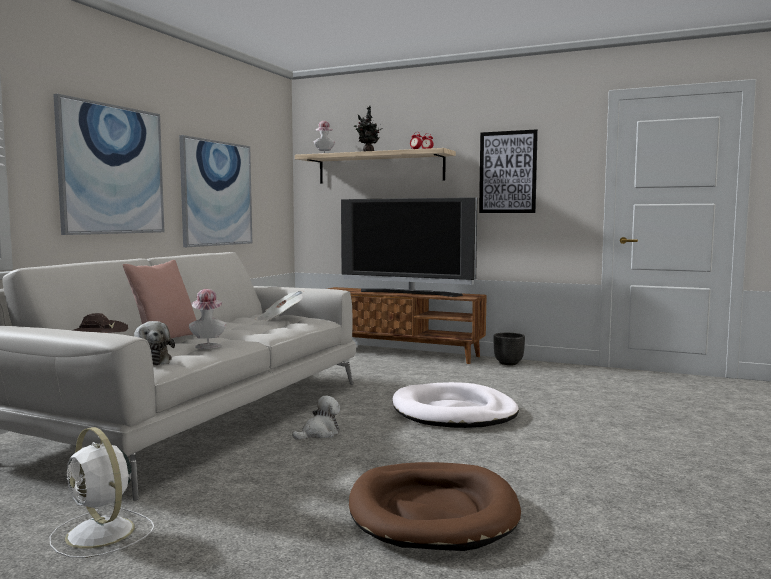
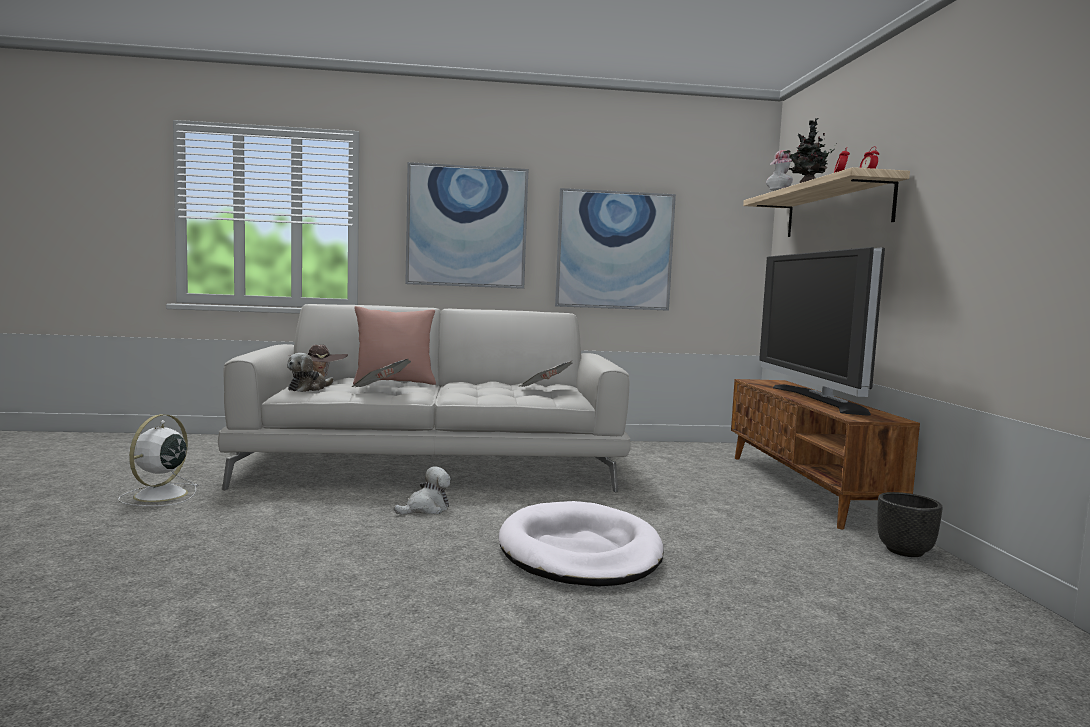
camera: 60 degrees right, 0 degrees up
hat [189,289,226,349] -> newspaper [351,359,411,387]
plush toy [292,396,340,440] -> plush toy turned 60 degrees counterclockwise [394,467,451,515]
brown dog bed [349,462,521,551] -> none
picture [479,129,538,213] -> none

